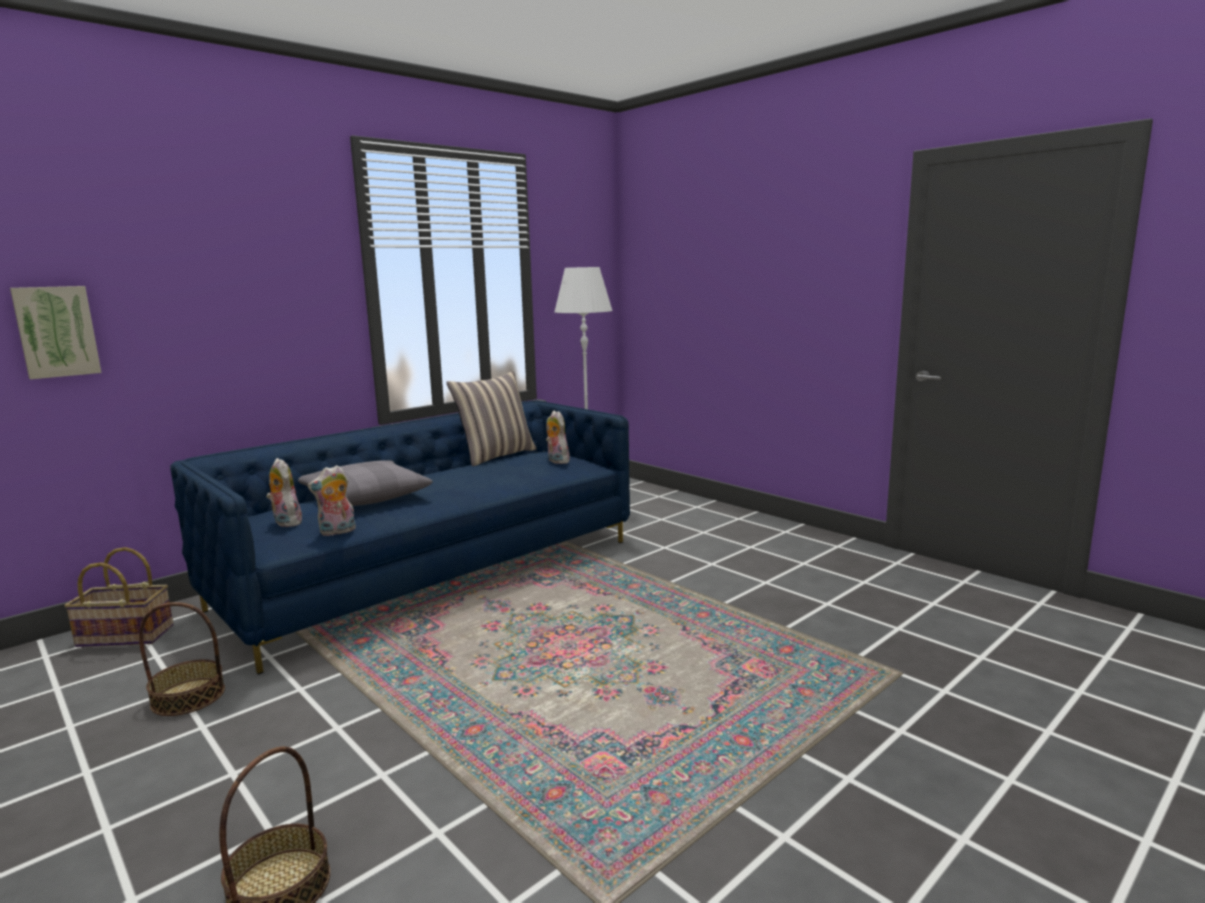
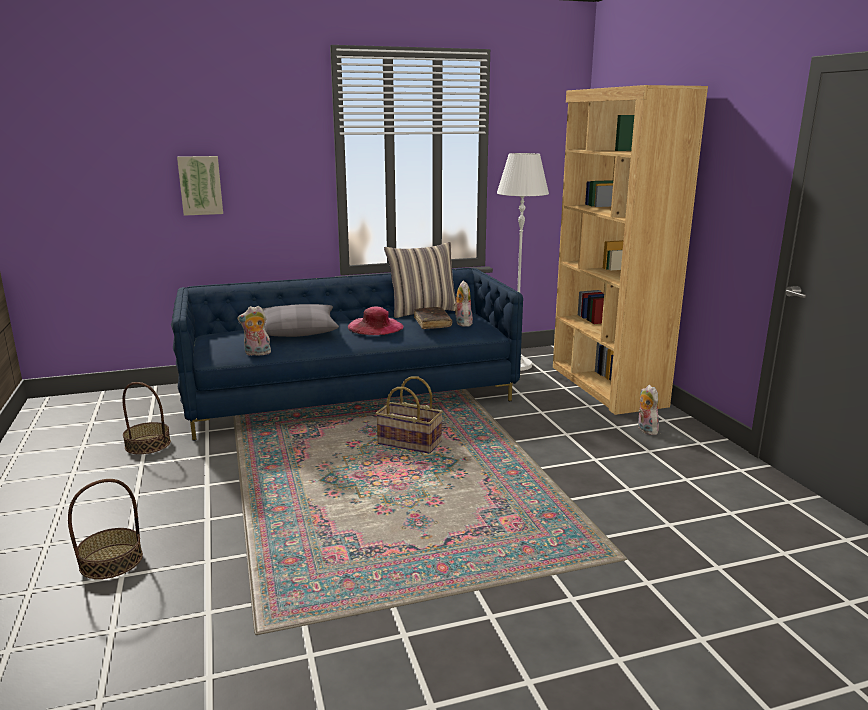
camera: 25 degrees right, 5 degrees up
picture [10,286,102,379] -> picture moved to [177,156,223,216]
basket [64,547,173,647] -> basket moved to [376,376,443,454]
plush toy [266,458,303,527] -> plush toy moved to [638,385,659,435]
none -> pink hat [348,306,404,335]
none -> brown book [414,307,452,329]
none -> brown bookcase [553,85,708,415]

